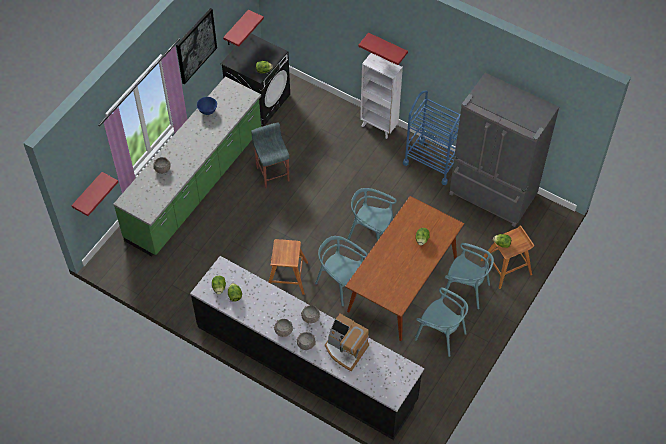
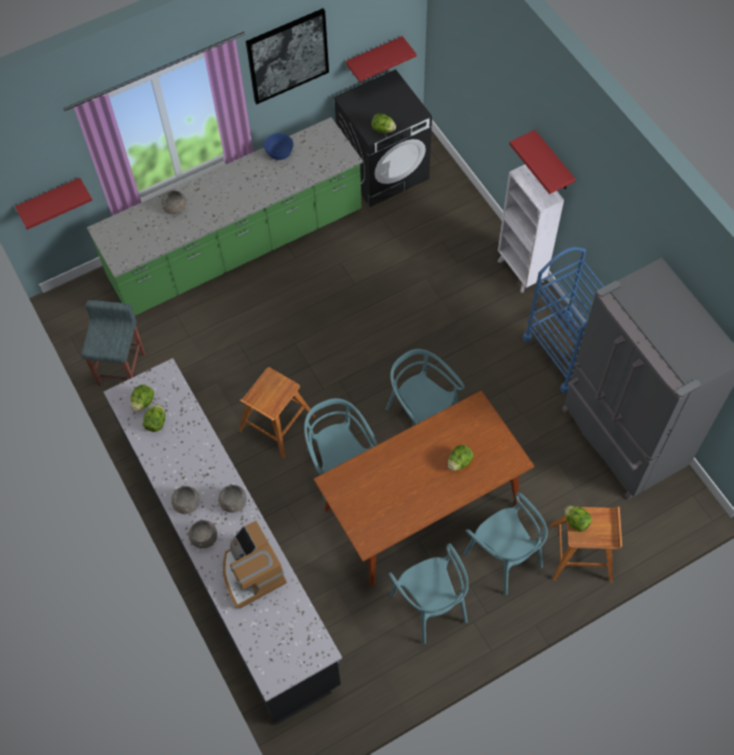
camera: 30 degrees right, 5 degrees up
grey stool [251,123,290,188] -> grey stool moved to [82,300,145,386]

